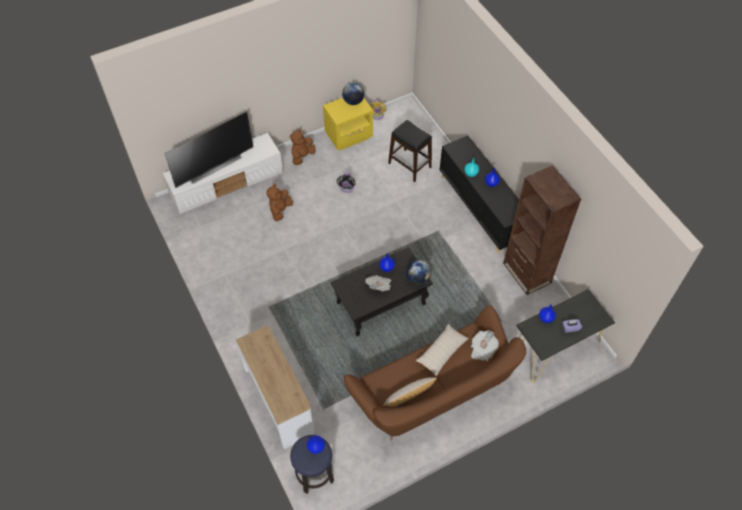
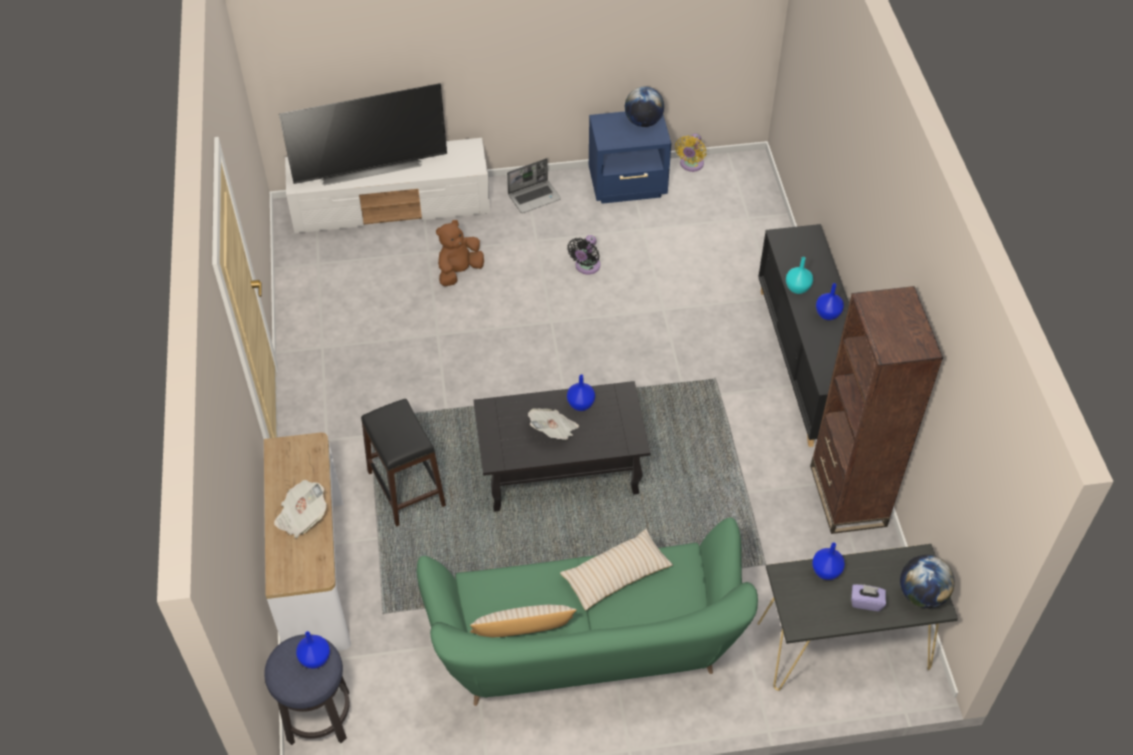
camera: 20 degrees right, 5 degrees down
brown plush toy [290,129,316,165] -> laptop [507,158,561,213]
yellow nightstand [323,98,373,150] -> blue nightstand [589,111,671,204]
brown sofa [344,305,526,441] -> green sofa [416,517,758,706]
black stool [388,120,432,182] -> black stool moved to [361,399,446,527]
globe [406,259,432,285] -> globe moved to [900,555,955,608]
newspaper [471,331,499,361] -> newspaper moved to [274,480,326,538]

